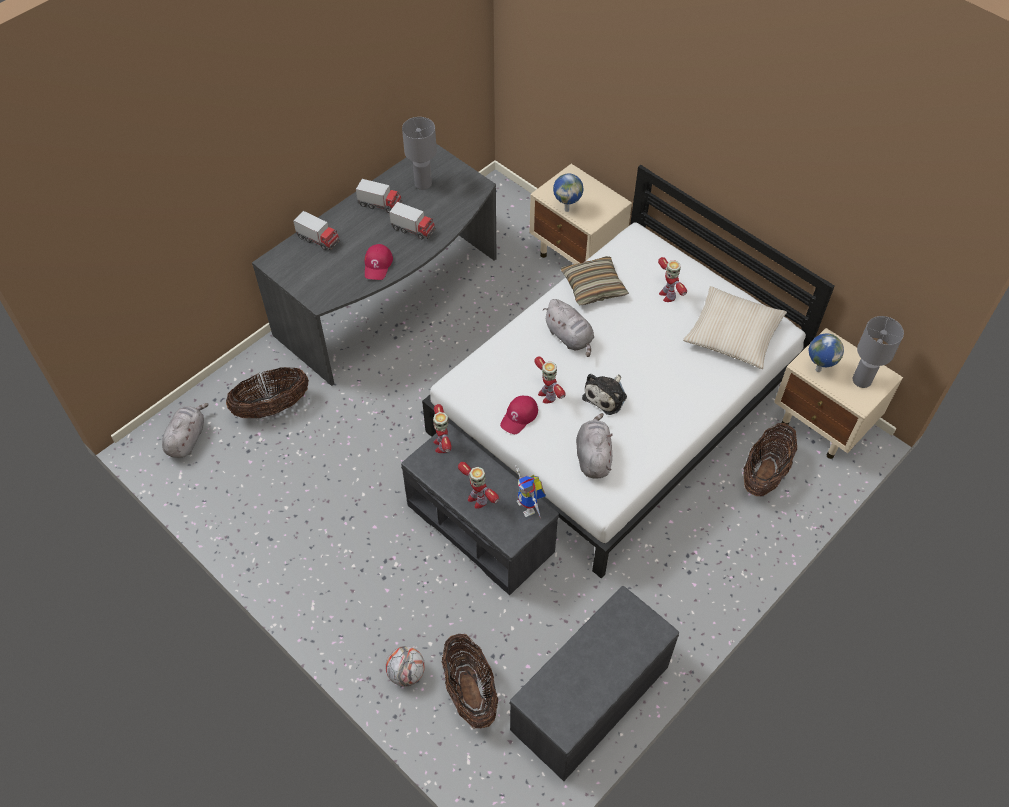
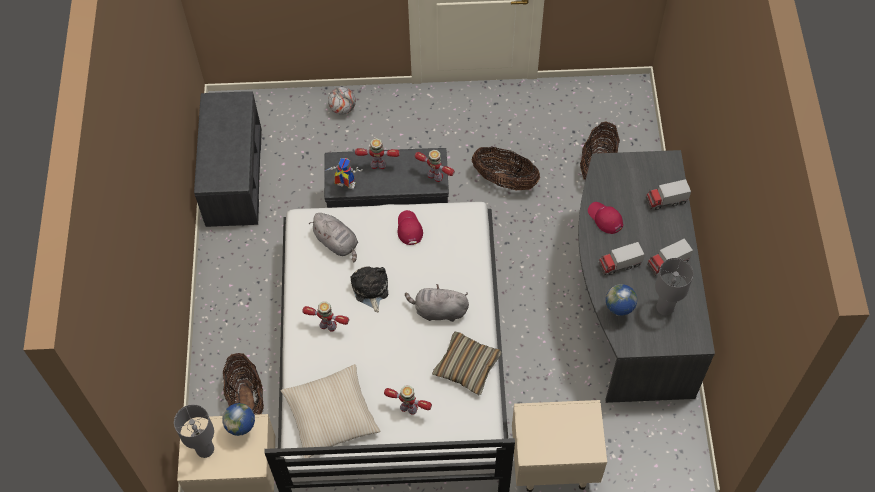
camera: 135 degrees right, 5 degrees up
grey plush toy [162,403,209,458] -> none
basket [442,634,498,728] -> basket moved to [472,147,540,190]
toy robot [534,356,565,403] -> toy robot moved to [302,301,349,331]
globe [553,173,584,212] -> globe moved to [606,284,637,316]

